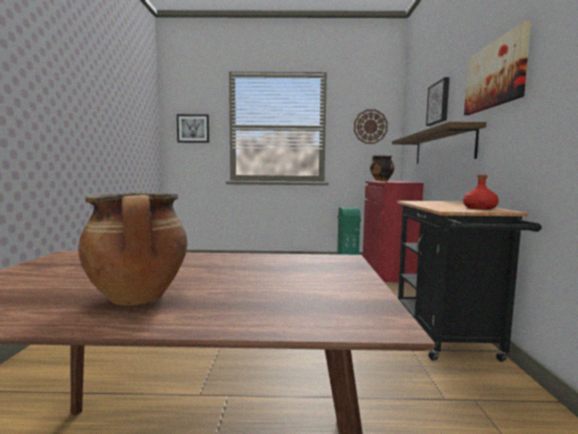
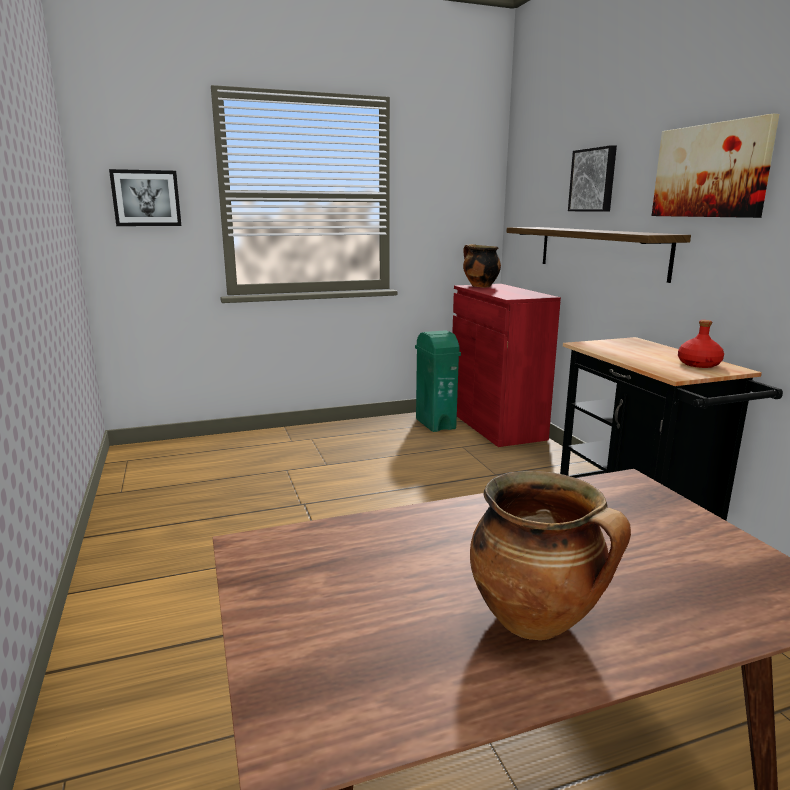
camera: 20 degrees left, 10 degrees up
wall clock [354,109,388,144] -> none

